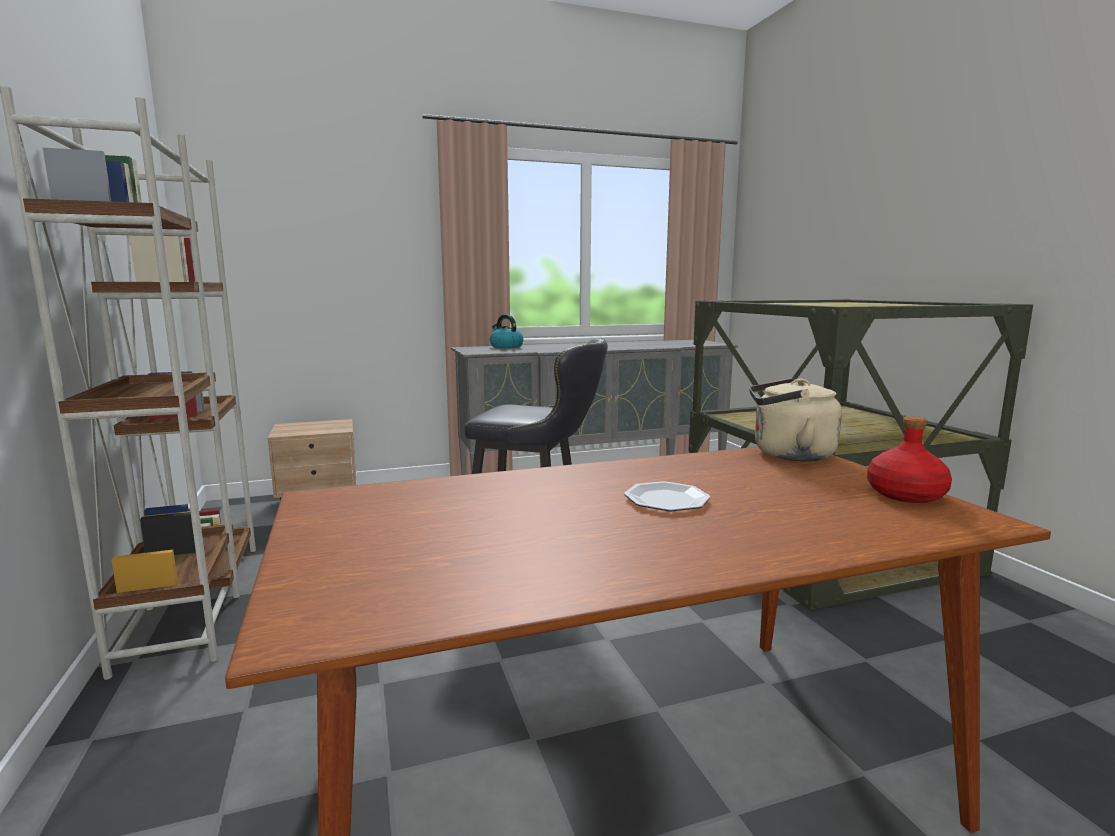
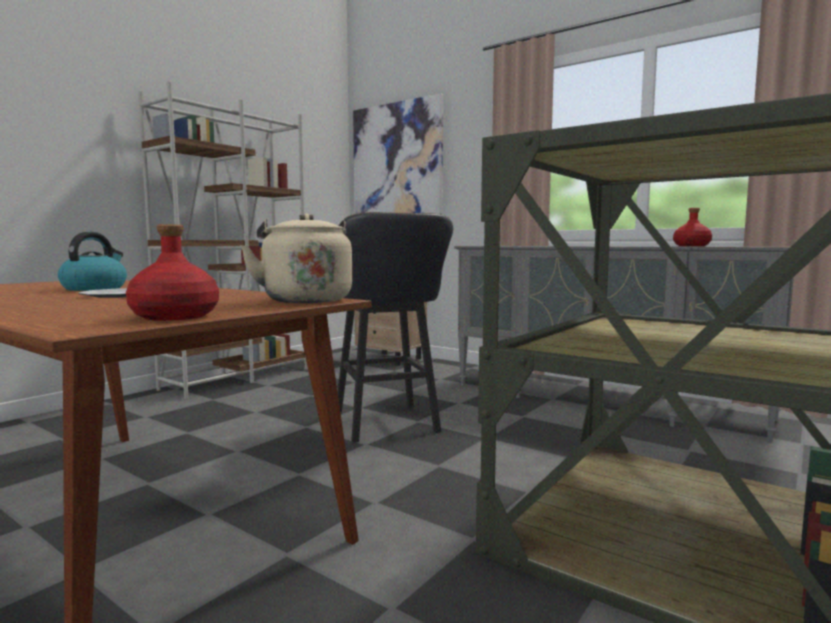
camera: 55 degrees right, 5 degrees down
kettle [490,314,523,348] -> kettle moved to [58,232,127,291]
none -> picture [353,93,443,214]
none -> red bottle [673,208,712,246]

